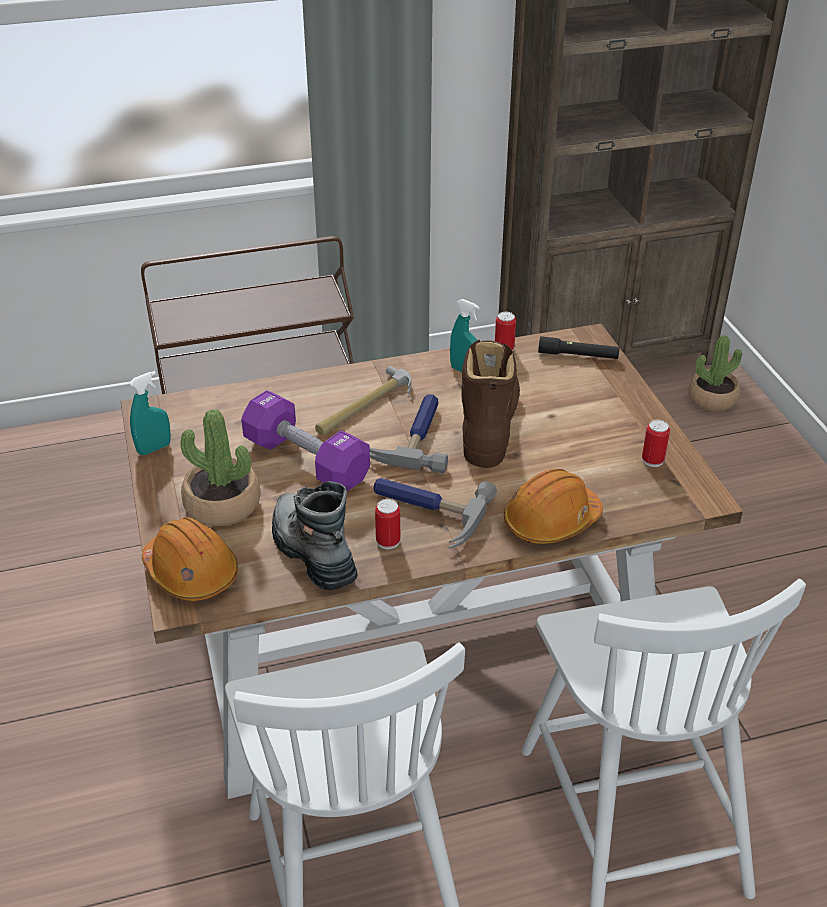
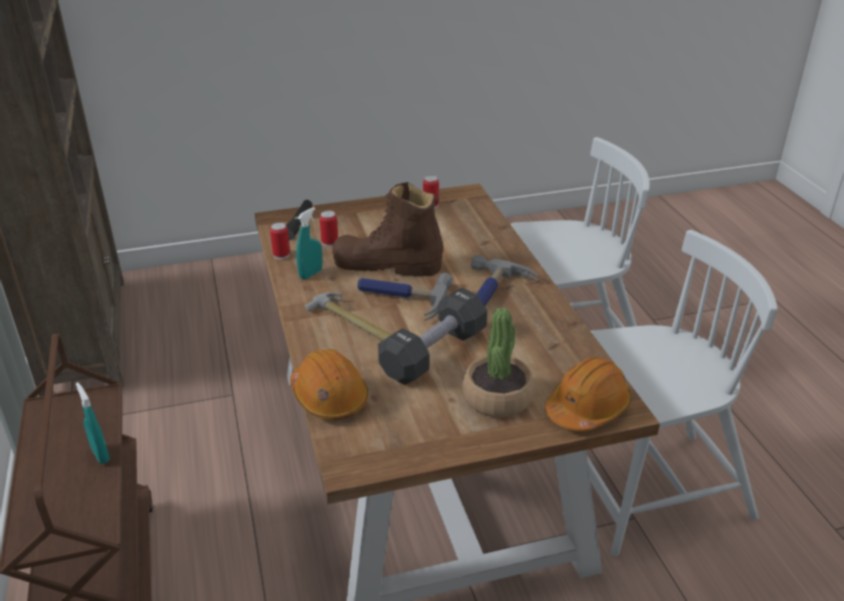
camera: 90 degrees left, 5 degrees down
turquoise spray bottle [129,371,171,455] -> turquoise spray bottle moved to [76,382,110,464]
purple dumbbell [241,390,370,491] -> black dumbbell [378,288,487,385]
boot [272,481,358,590] -> none
can [375,499,400,549] -> can moved to [320,211,338,247]
orange hard hat [504,469,603,544] -> orange hard hat moved to [290,349,368,420]
potted plant [689,335,742,411] -> none

